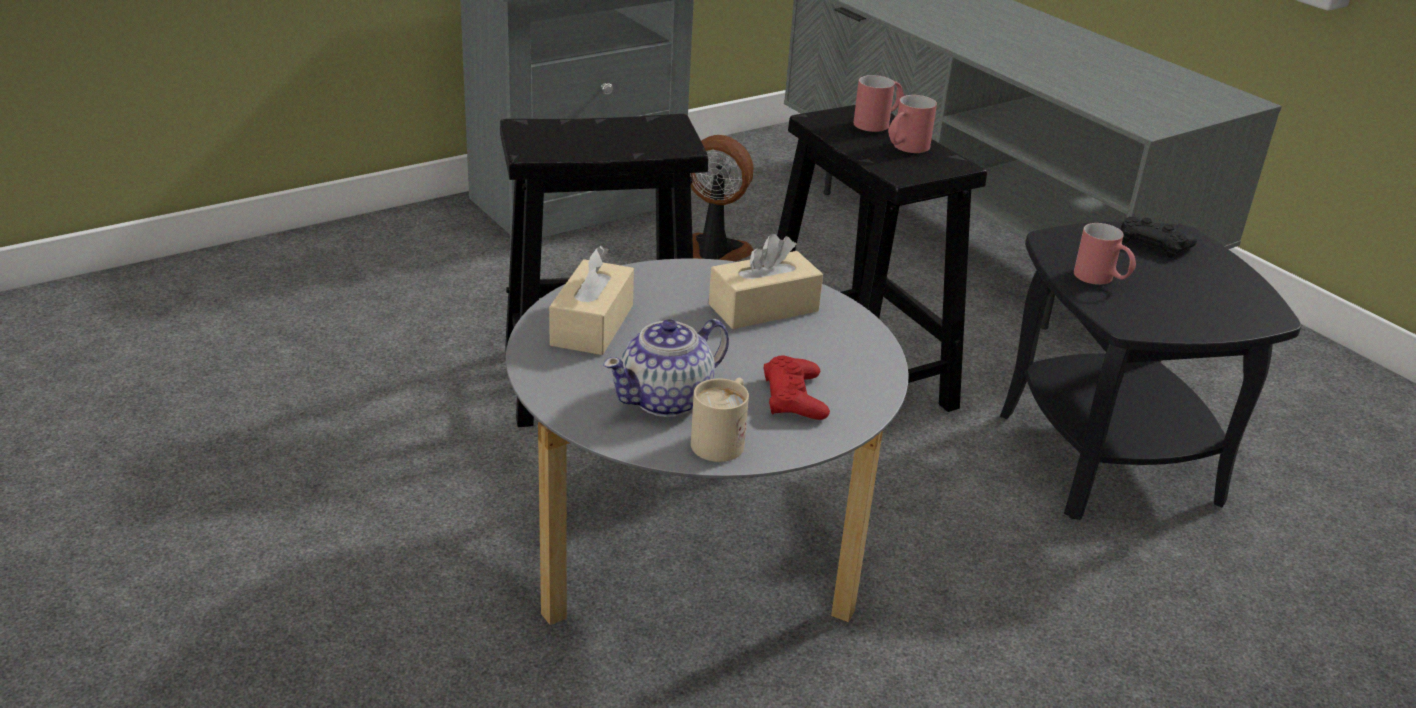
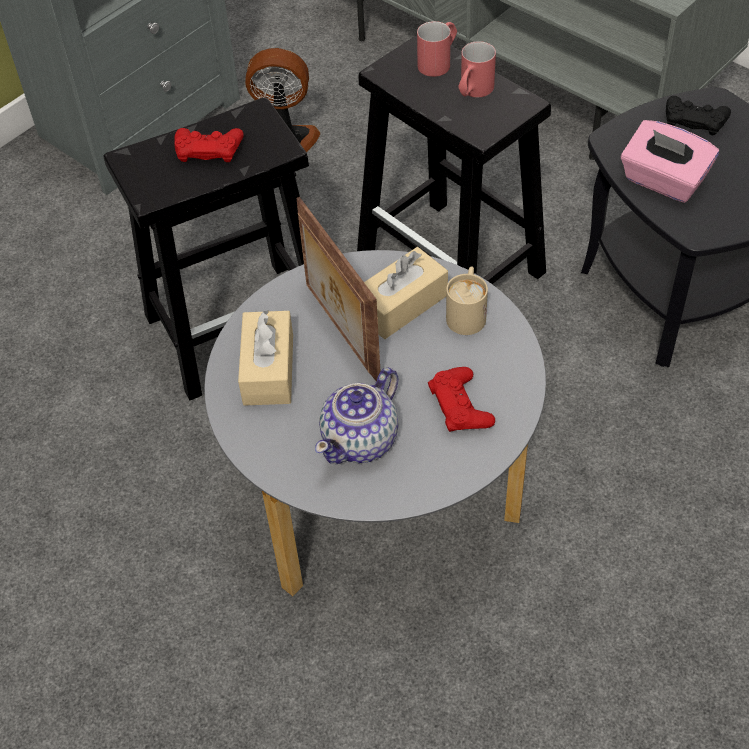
camera: 10 degrees left, 20 degrees up
beige mug [691,378,749,462] -> beige mug moved to [446,266,488,335]
red mug [1074,223,1136,285] -> pink tissue box [621,120,719,203]
none -> red game controller [174,128,244,162]
none -> picture frame [297,197,381,381]

